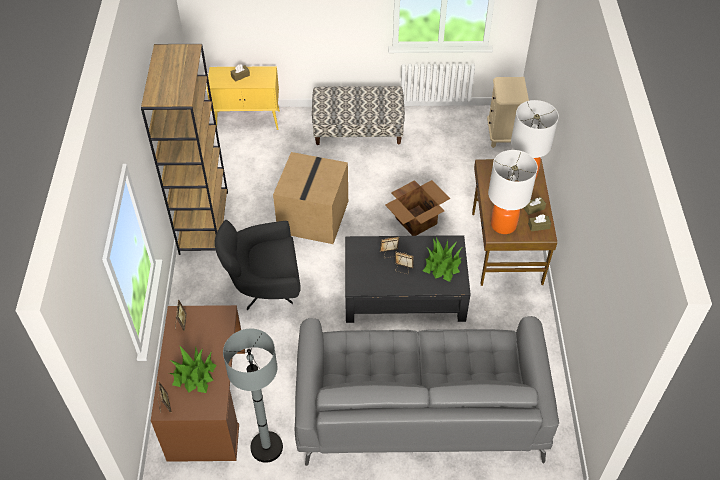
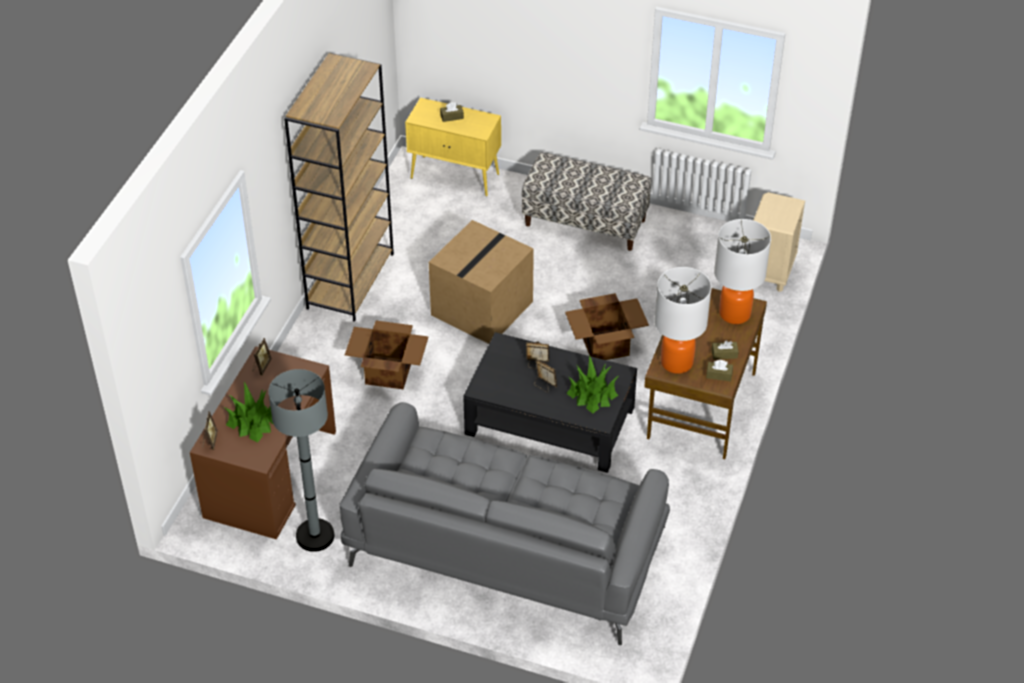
camera: 20 degrees right, 5 degrees down
black armchair [215,220,301,311] -> cardboard box [345,321,428,389]

